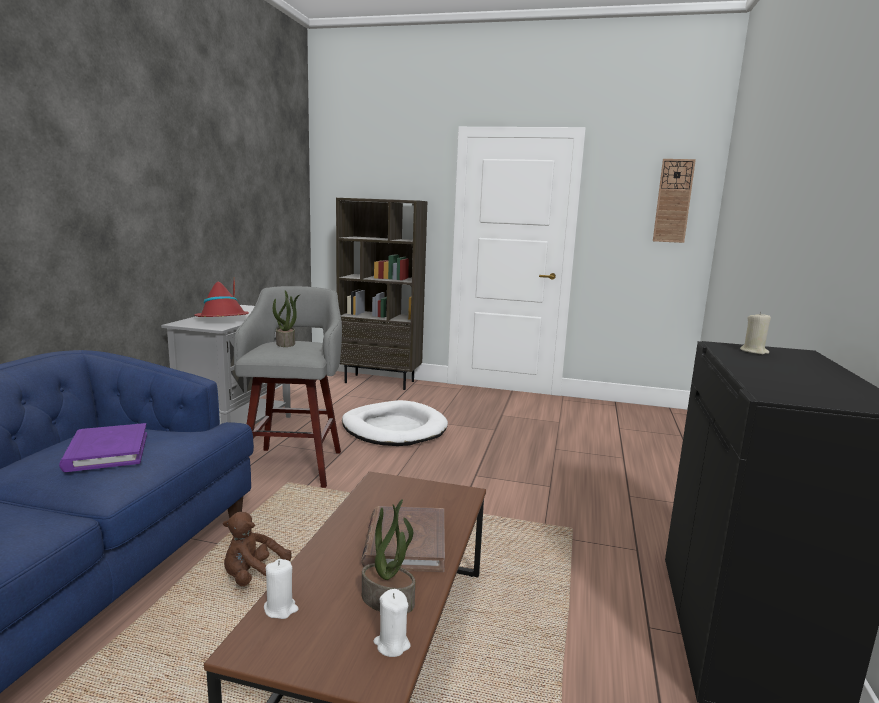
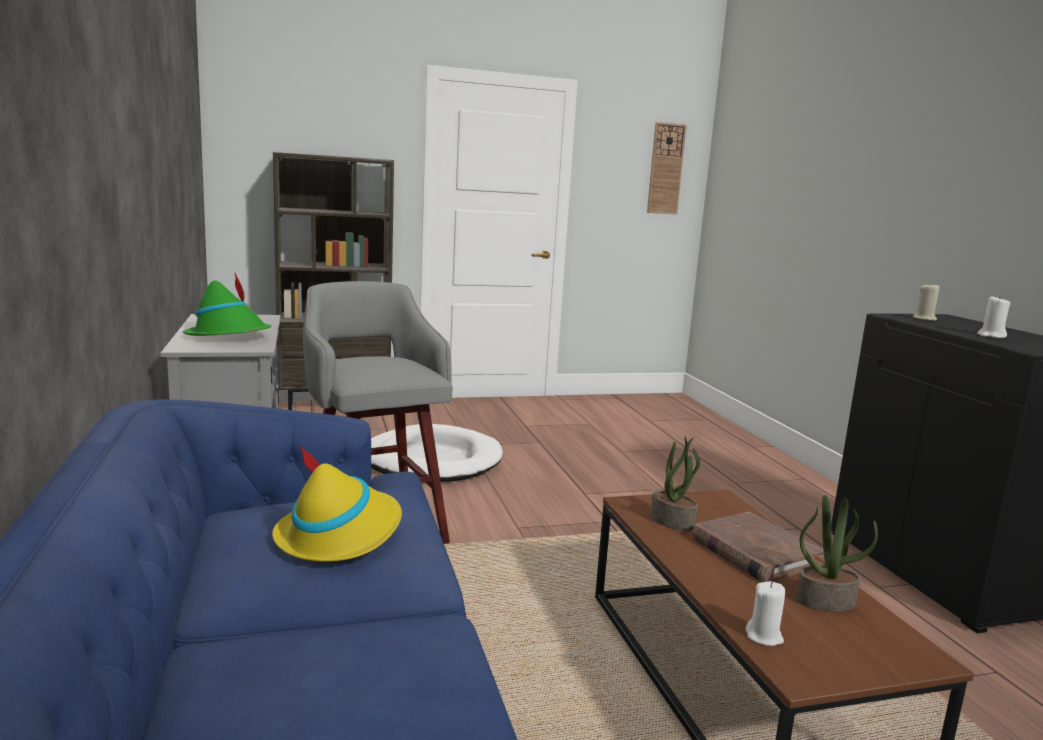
camera: 30 degrees left, 0 degrees up
purple book [59,423,147,472] -> yellow hat [272,445,402,562]
red hat [194,281,249,317] -> green hat [183,272,271,336]
brown plush toy [223,512,292,586] -> none
potted plant [273,290,300,347] -> potted plant moved to [650,436,700,531]
white candle [373,589,410,657] -> white candle moved to [977,295,1010,338]

